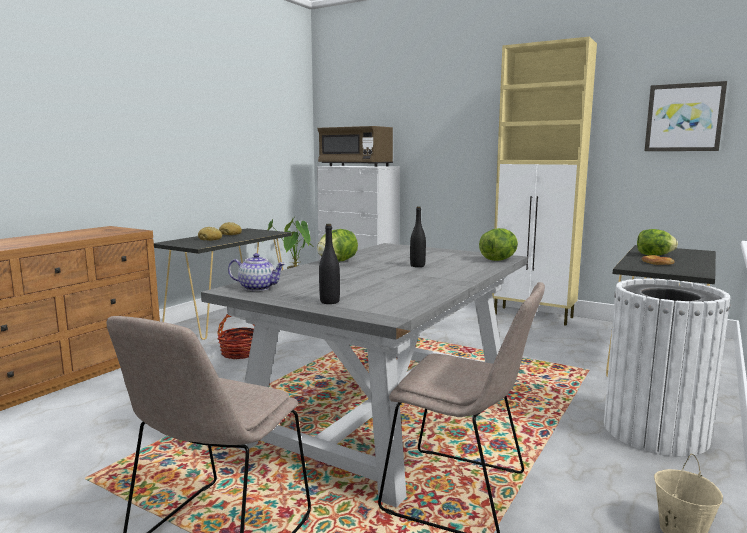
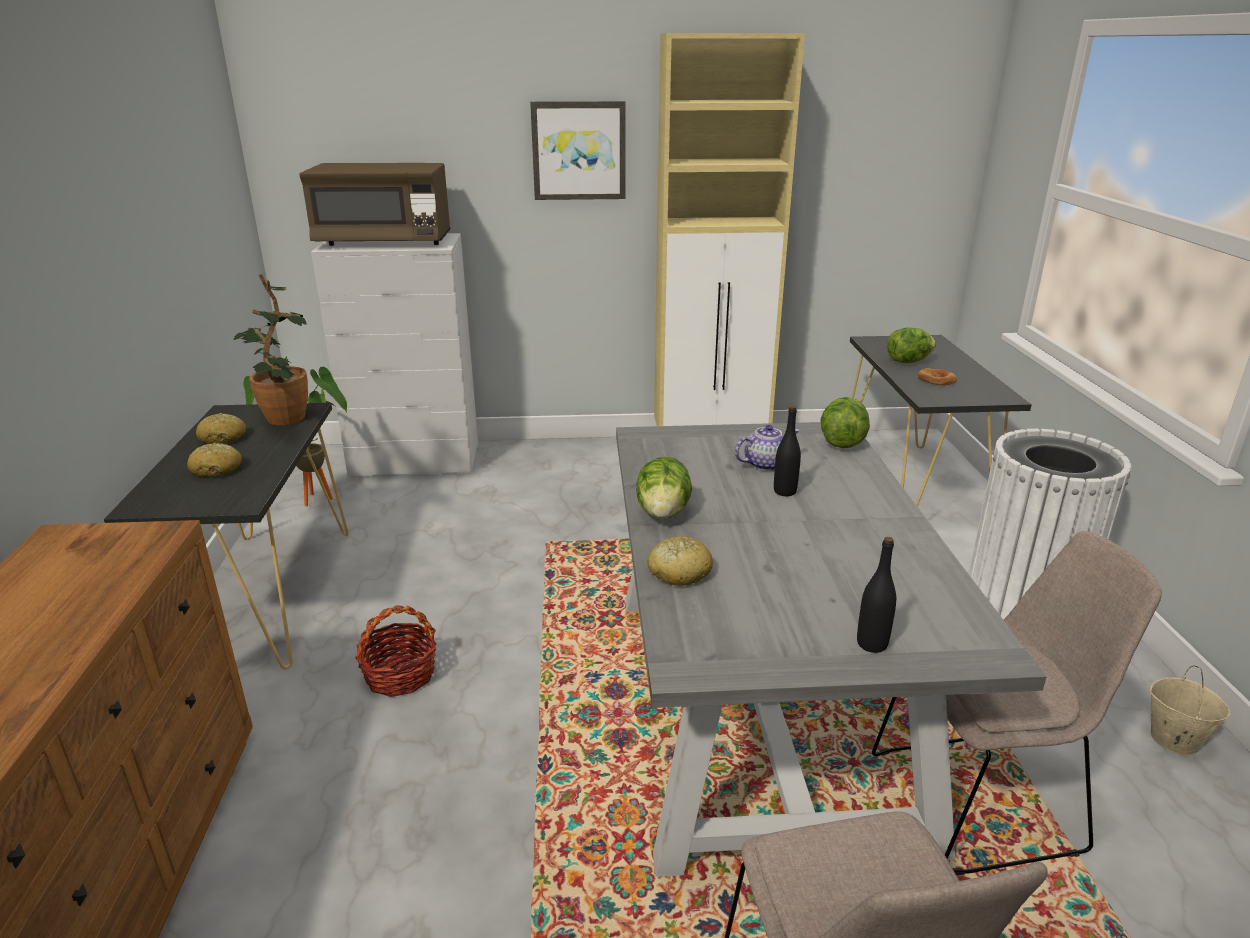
camera: 35 degrees left, 15 degrees up
teapot [228,253,285,291] -> teapot moved to [735,425,800,471]
picture [645,81,727,151] -> picture moved to [530,101,626,200]
none -> potted plant [234,274,308,425]
none -> bread [647,536,713,586]

